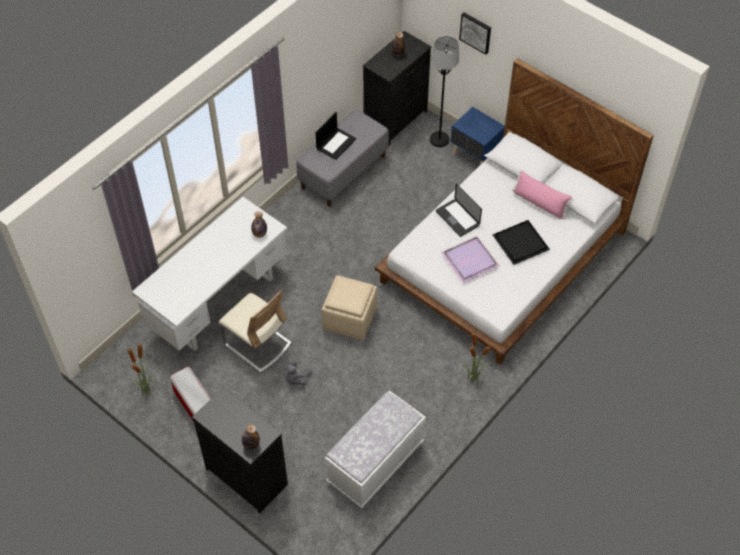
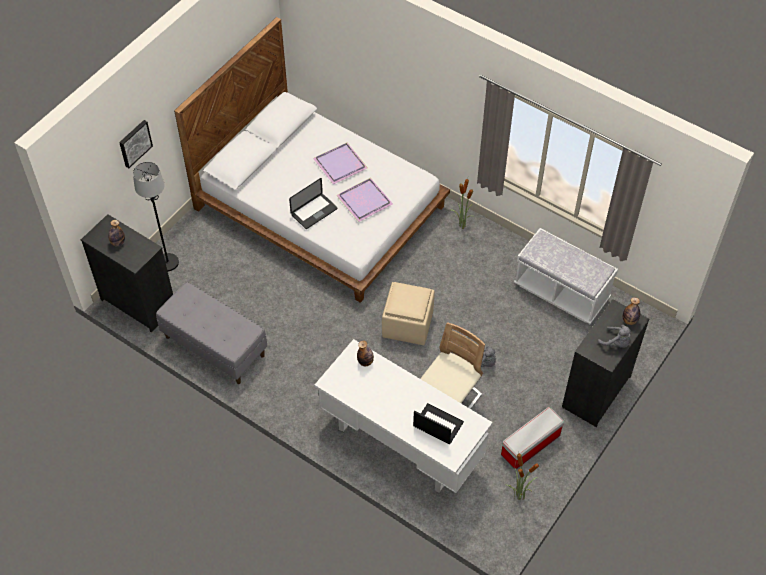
camera: 95 degrees left, 0 degrees up
laptop [316,112,356,160] -> laptop moved to [413,403,464,444]
blue nightstand [451,107,505,164] -> none
black tray [492,220,550,265] -> purple tray [313,143,368,184]
pink pillow [512,170,573,219] -> none
none -> grey plush toy [598,325,631,348]

